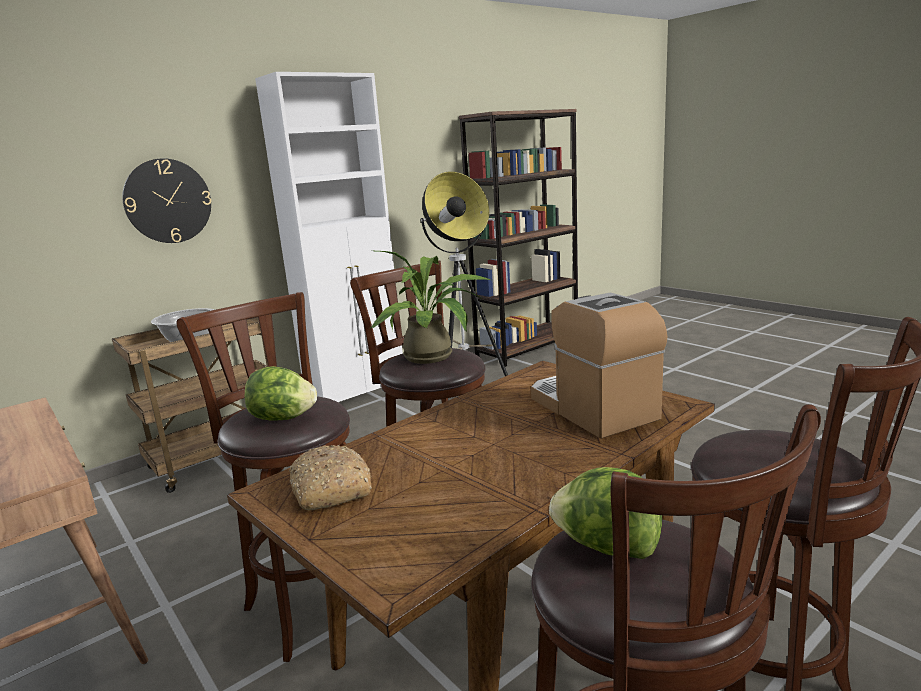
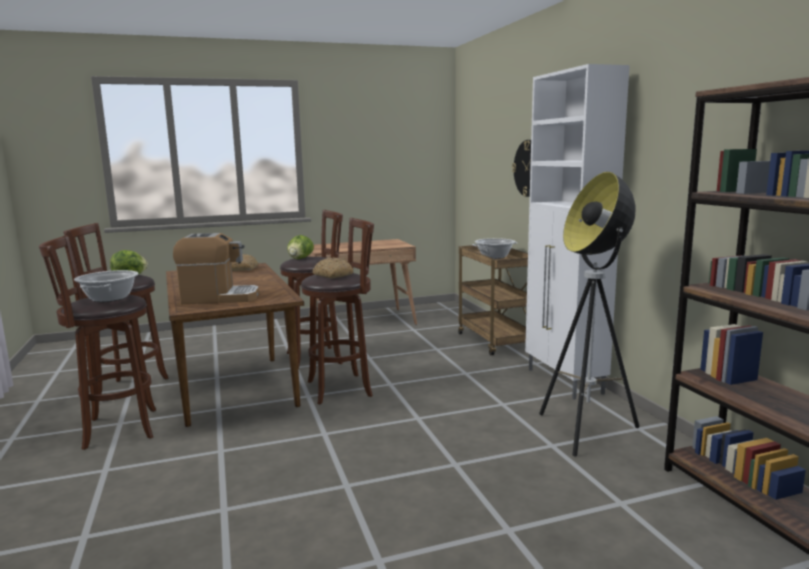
camera: 110 degrees right, 5 degrees down
potted plant [370,251,490,364] -> bread [312,258,354,279]
none -> cooking pot [74,270,139,302]

